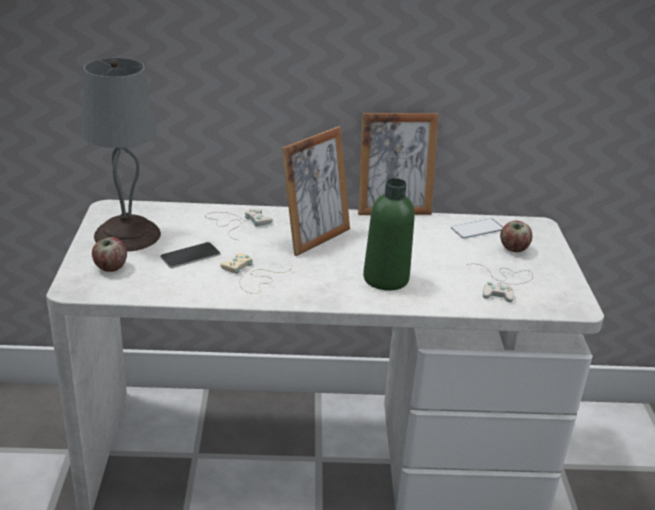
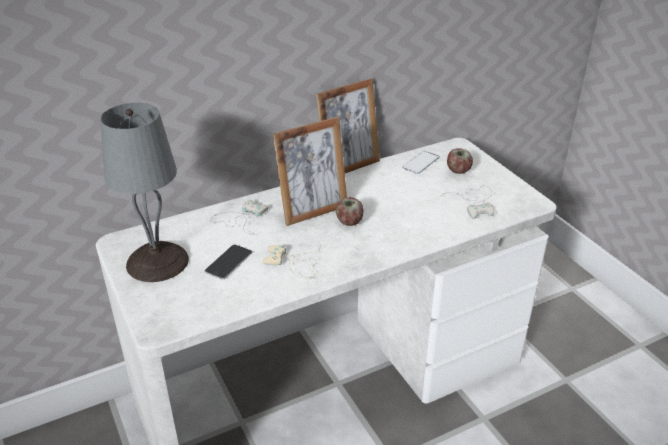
camera: 25 degrees left, 5 degrees up
apple [92,237,127,272] -> apple moved to [336,197,364,226]
picture frame [281,126,350,256] -> picture frame turned 45 degrees clockwise [273,117,347,226]
green bottle [363,178,414,291] -> none

